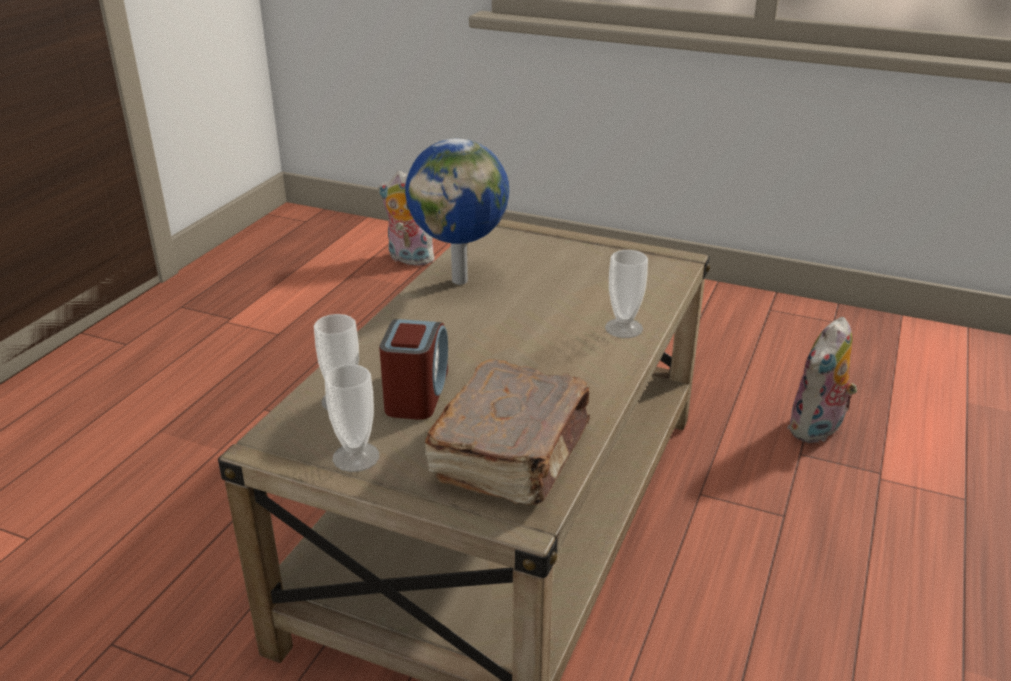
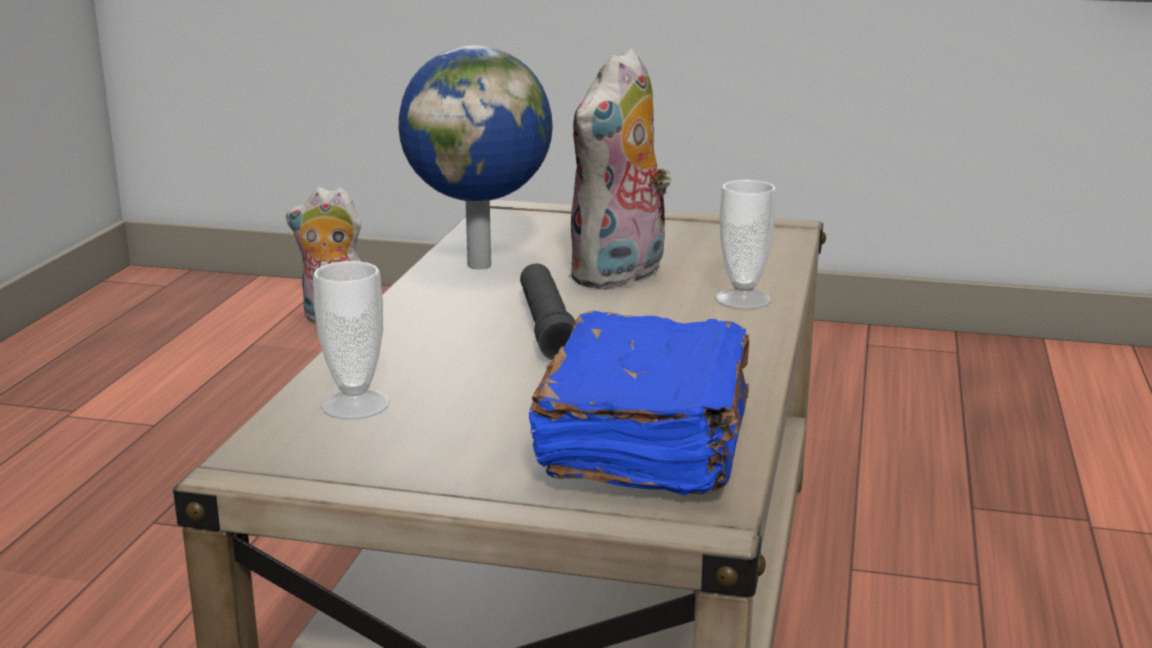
camera: 10 degrees left, 10 degrees down
cup [325,364,379,472] -> none
alarm clock [379,319,448,420] -> none
brown book [425,359,590,505] -> blue book [529,311,749,496]
plush toy [787,317,857,443] -> plush toy moved to [568,48,671,290]
none -> black flashlight [520,263,575,361]

